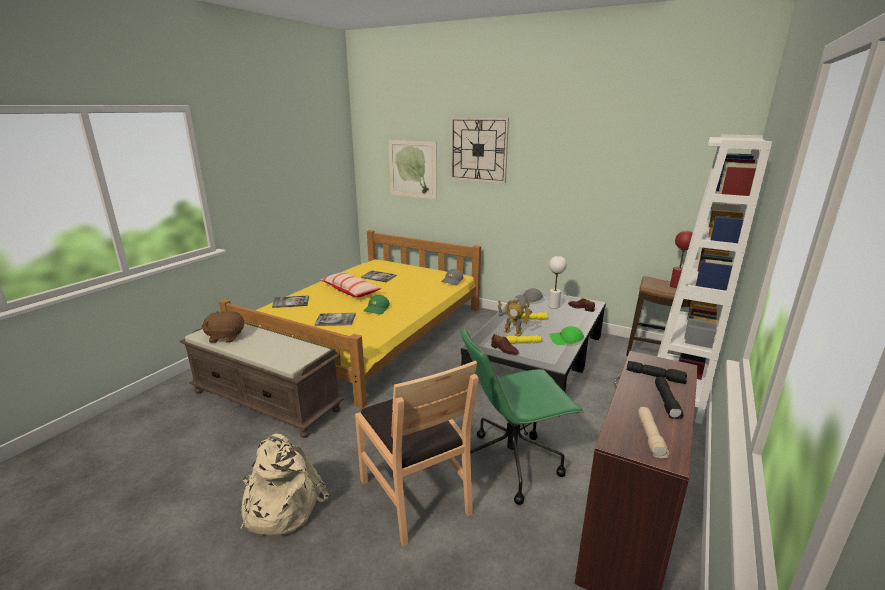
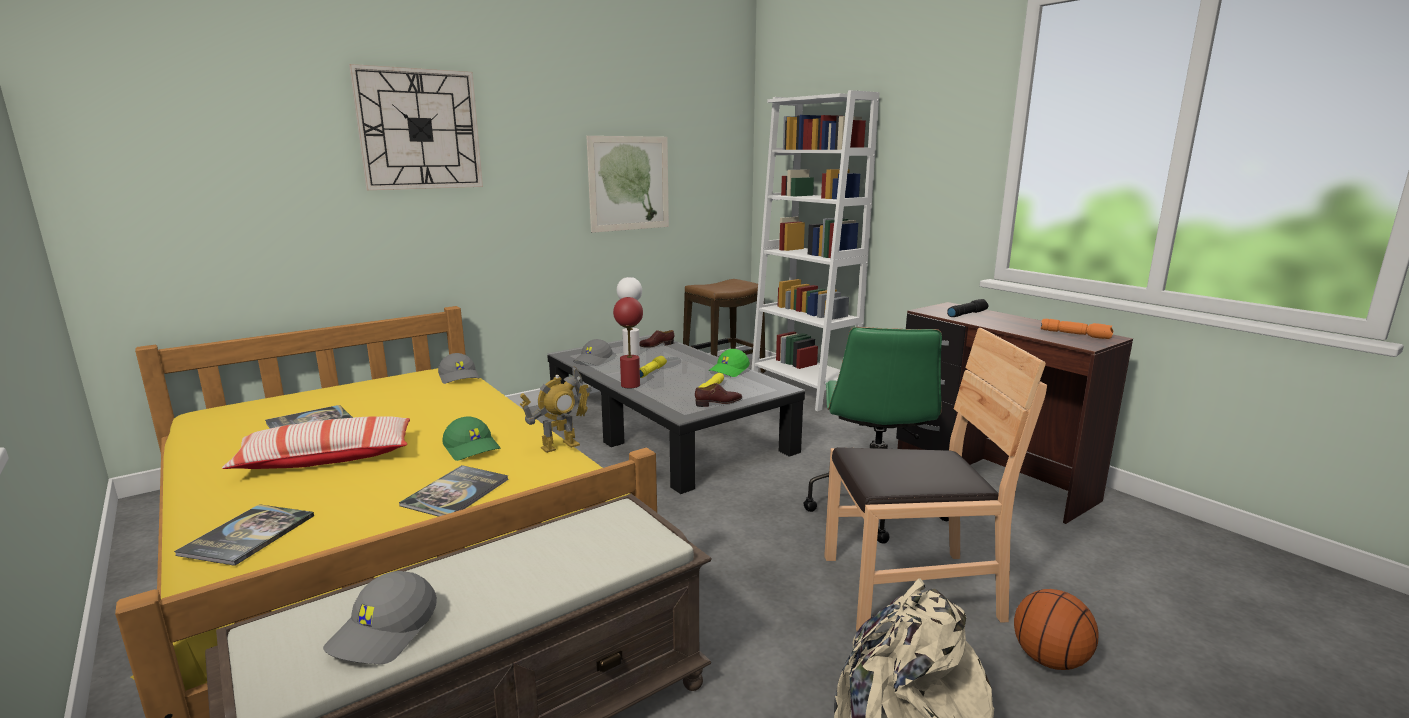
camera: 65 degrees left, 5 degrees down
brown plush toy [202,311,244,343] -> grey cap [323,571,437,664]
picture [389,140,437,199] -> picture moved to [586,136,669,233]
toy robot [497,298,532,336] -> toy robot moved to [520,367,592,453]
beige flashlight [638,407,669,458] -> orange flashlight [1041,319,1113,339]
black flashlight [655,377,683,419] -> none
red table lamp [670,231,693,288] -> red table lamp moved to [613,297,643,388]
none -> basketball [1014,589,1099,670]

